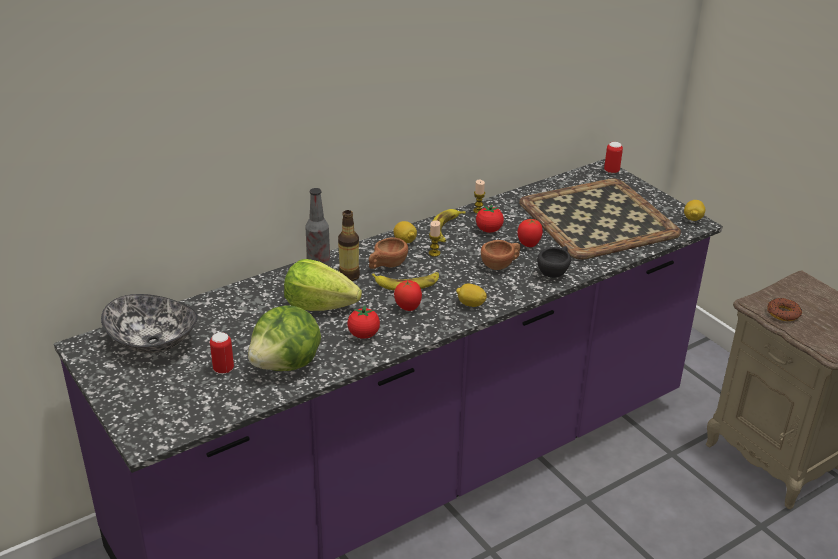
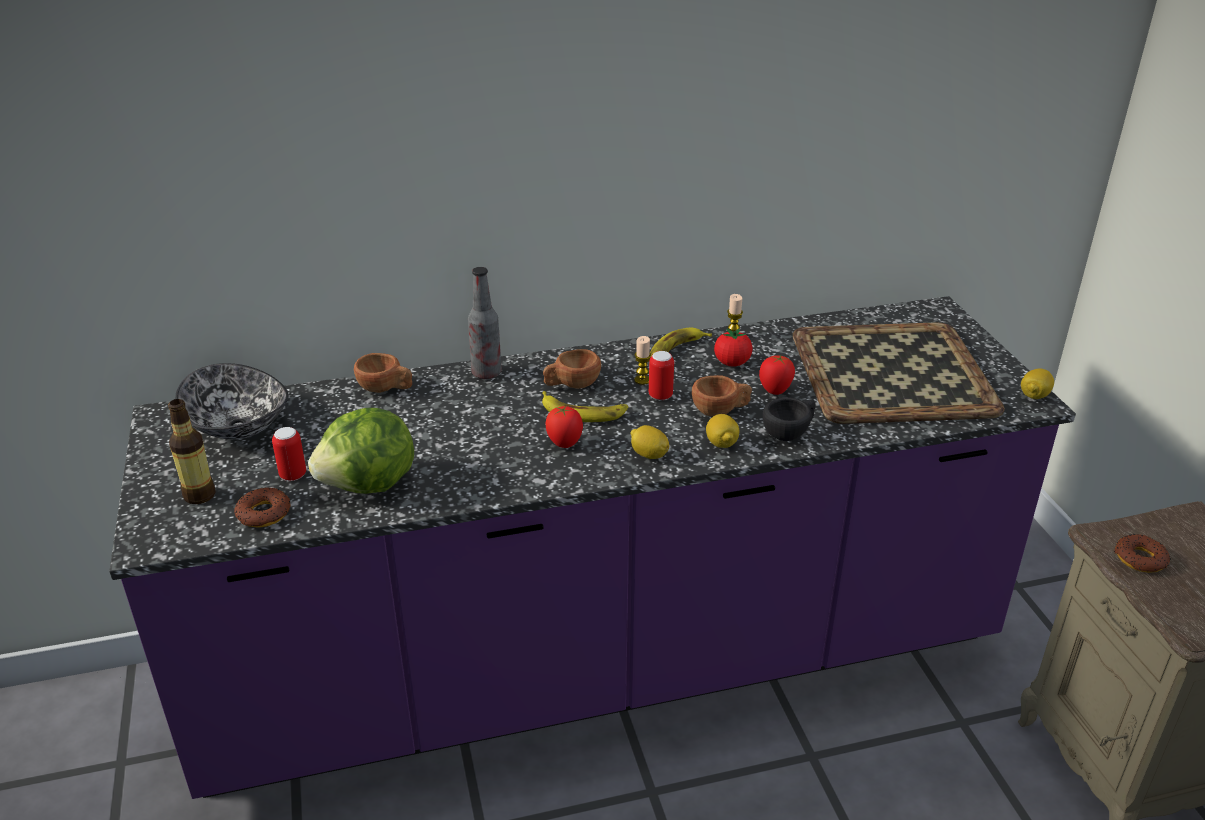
camera: 20 degrees right, 0 degrees up
lettuce [284,259,362,311] -> none
bottle [338,210,360,281] -> bottle moved to [168,399,216,504]
tomato [347,305,380,339] -> none
lemon [393,221,417,243] -> lemon moved to [706,414,739,448]
can [604,142,623,174] -> can moved to [649,351,674,400]
none -> donut [234,487,290,528]
none -> brown cup [354,353,412,393]

